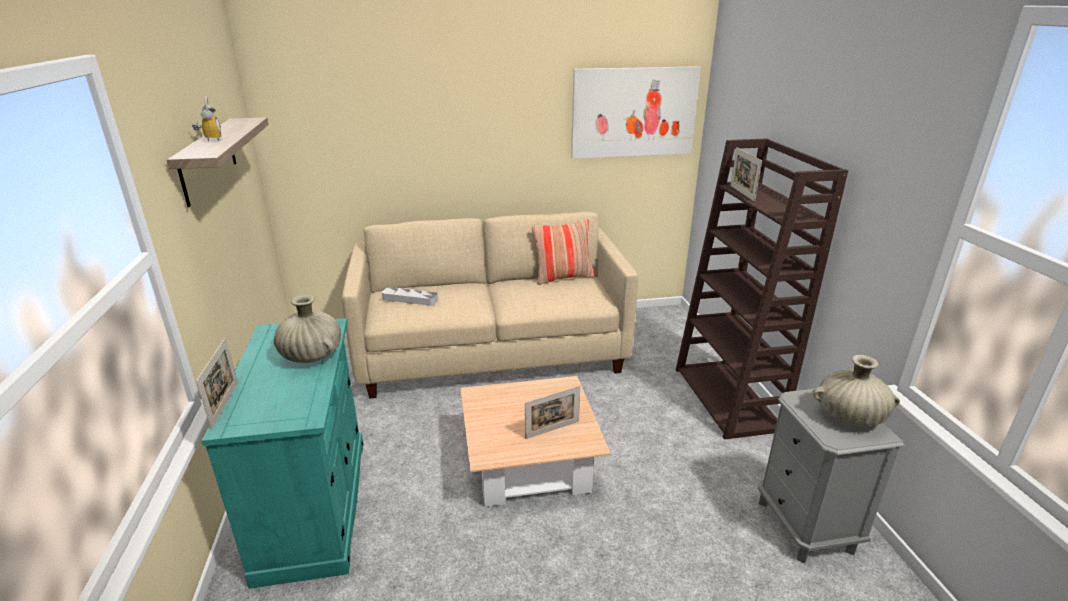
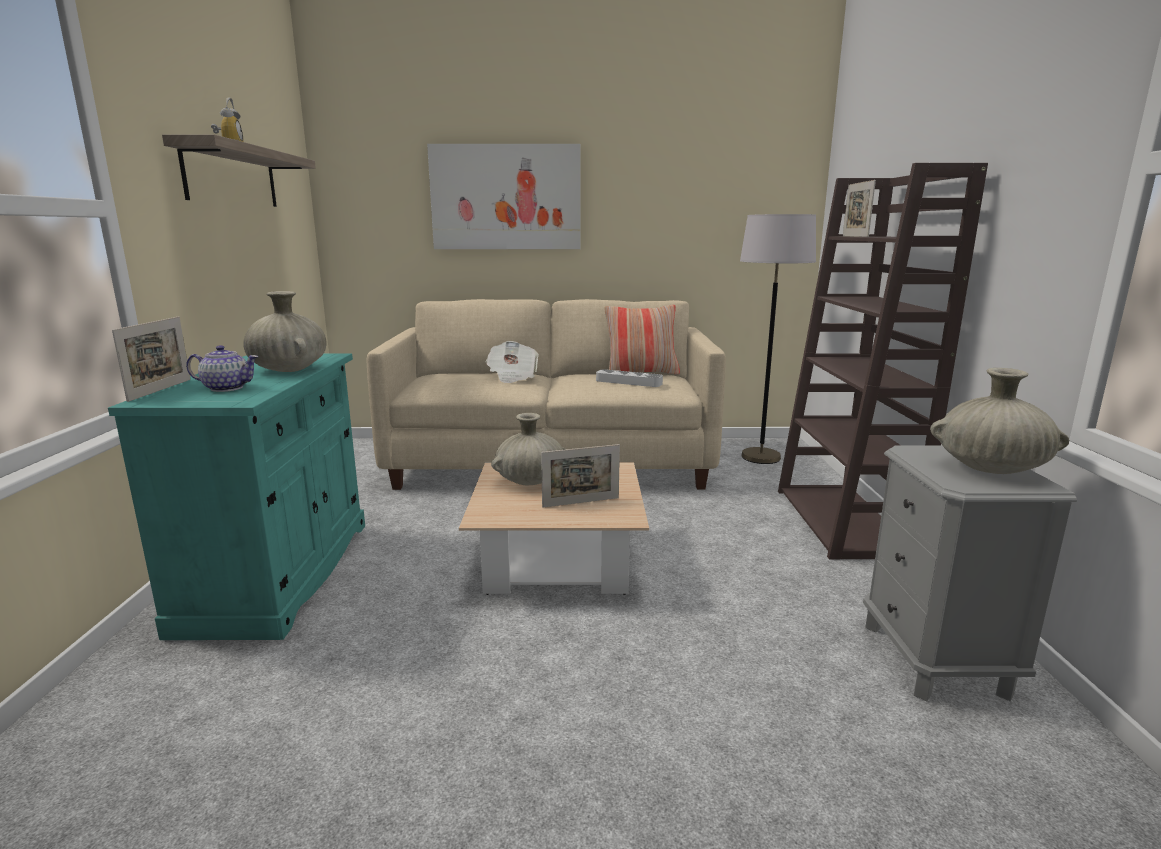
camera: 10 degrees right, 10 degrees down
grey tray [382,287,438,306] -> grey tray moved to [596,369,663,387]
picture [571,66,701,159] -> picture moved to [427,144,580,249]
none -> teapot [186,345,259,392]
none -> newspaper [486,341,539,383]
none -> beige vase [491,413,566,485]
none -> grey floor lamp [740,214,816,464]

